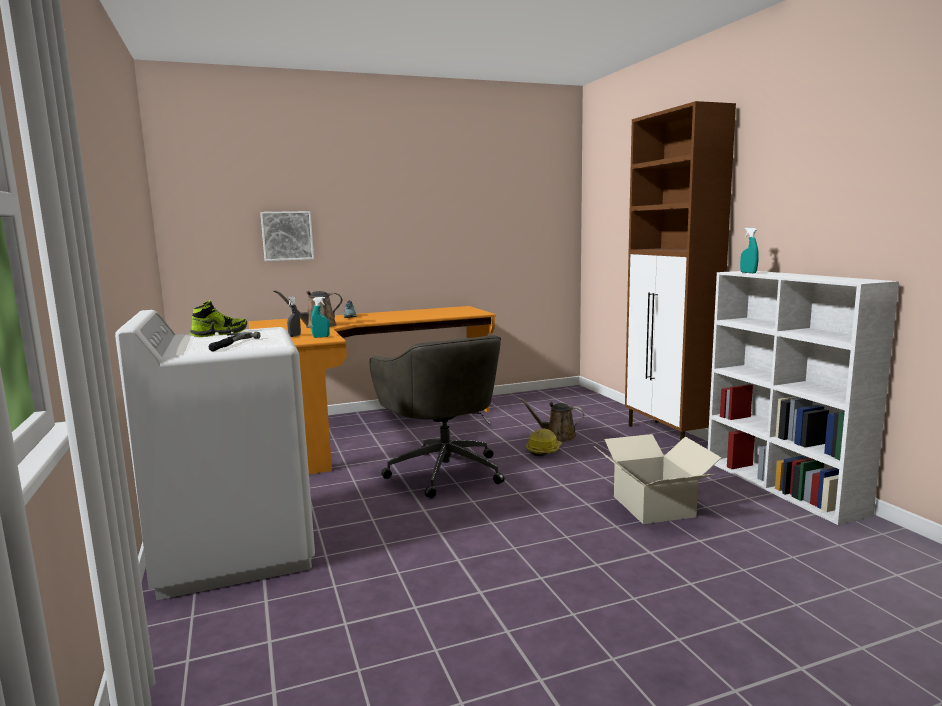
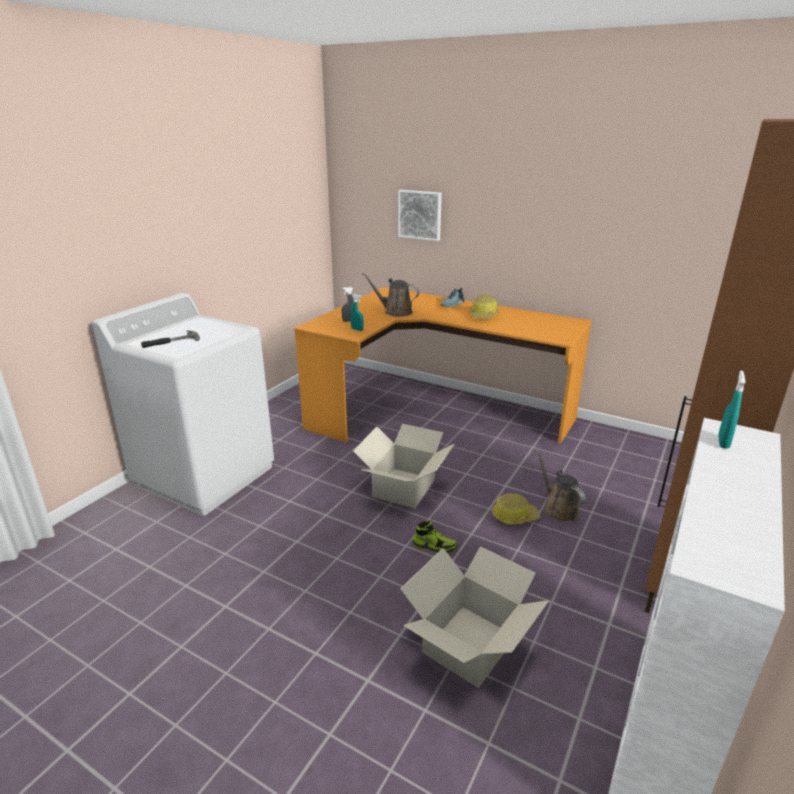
camera: 50 degrees right, 15 degrees up
shoe [190,300,247,337] -> shoe moved to [413,520,458,553]
grey office chair [369,335,505,498] -> cardboard box [353,424,455,508]
none -> hard hat [470,294,499,319]

